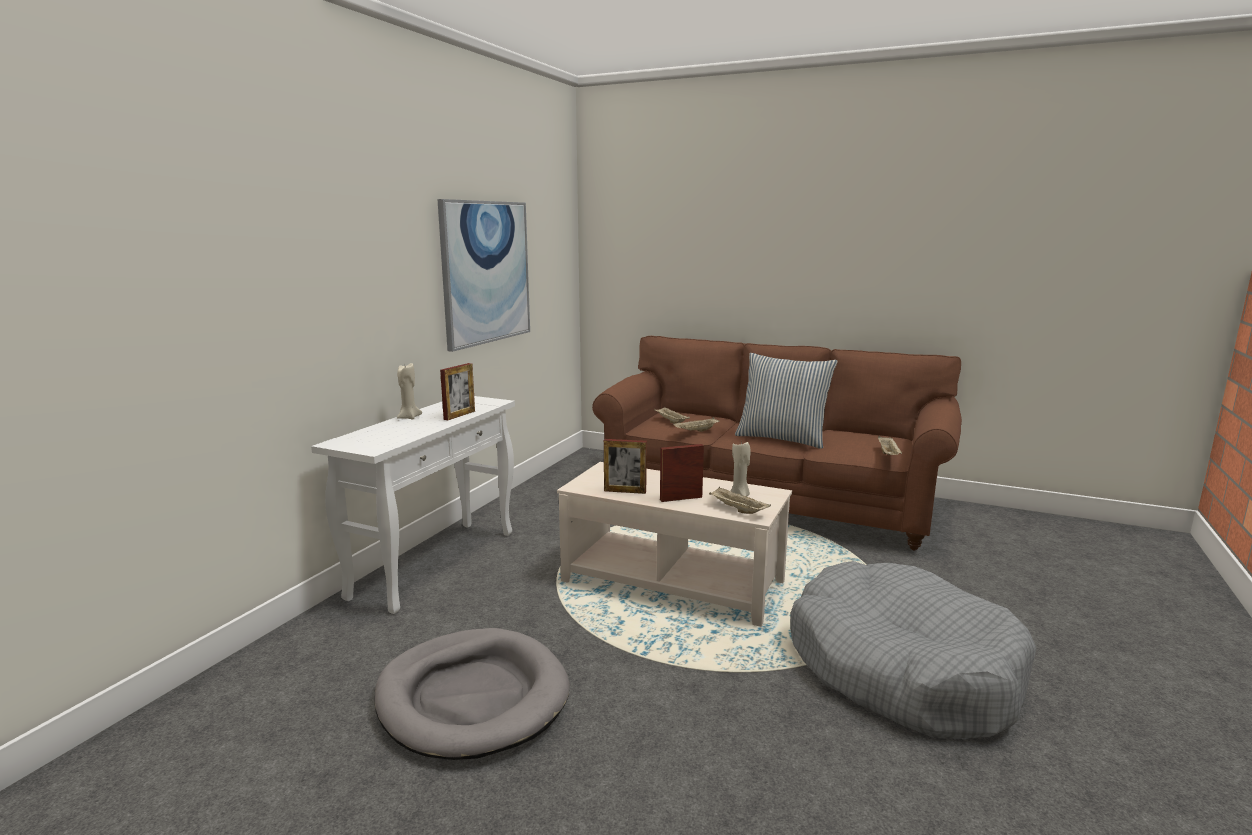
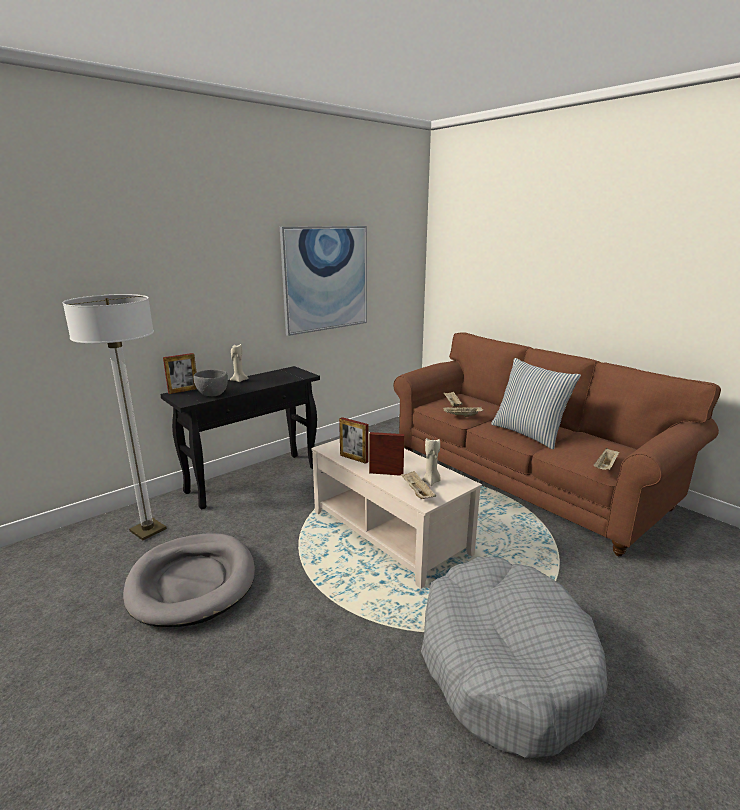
camera: 25 degrees right, 5 degrees up
white console table [311,396,515,614] -> black console table [160,366,320,509]
picture frame [440,363,475,420] -> picture frame moved to [163,353,197,394]
none -> floor lamp [63,294,167,540]
none -> grey bowl [194,370,228,396]

